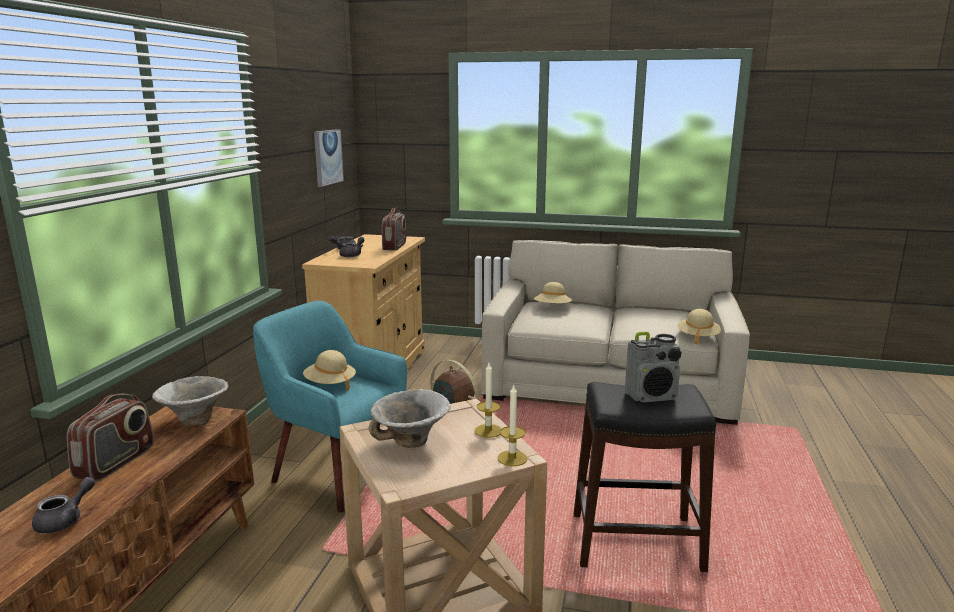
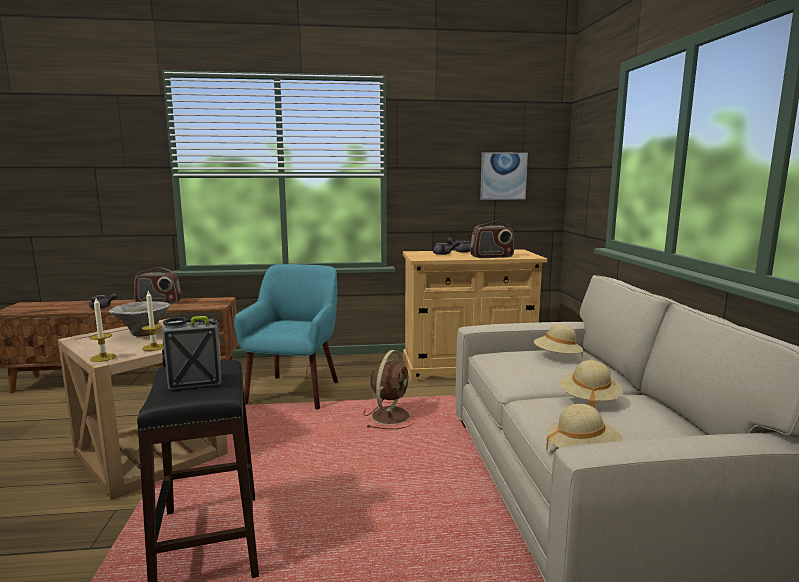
camera: 70 degrees right, 5 degrees down
bowl [152,376,229,426] -> none
beige hat [303,350,356,390] -> beige hat moved to [560,360,623,408]
radio [625,332,682,402] -> radio turned 105 degrees clockwise [162,316,221,390]

